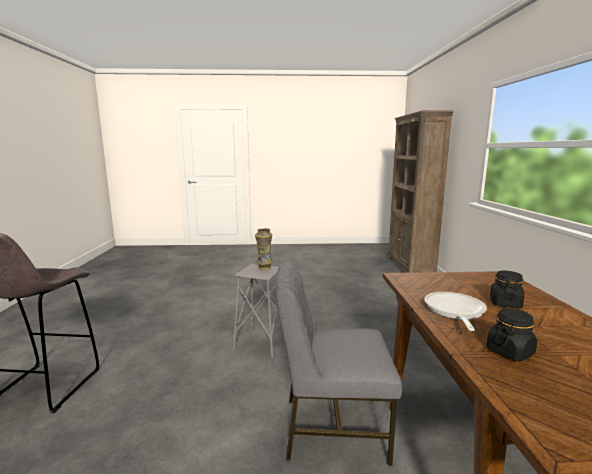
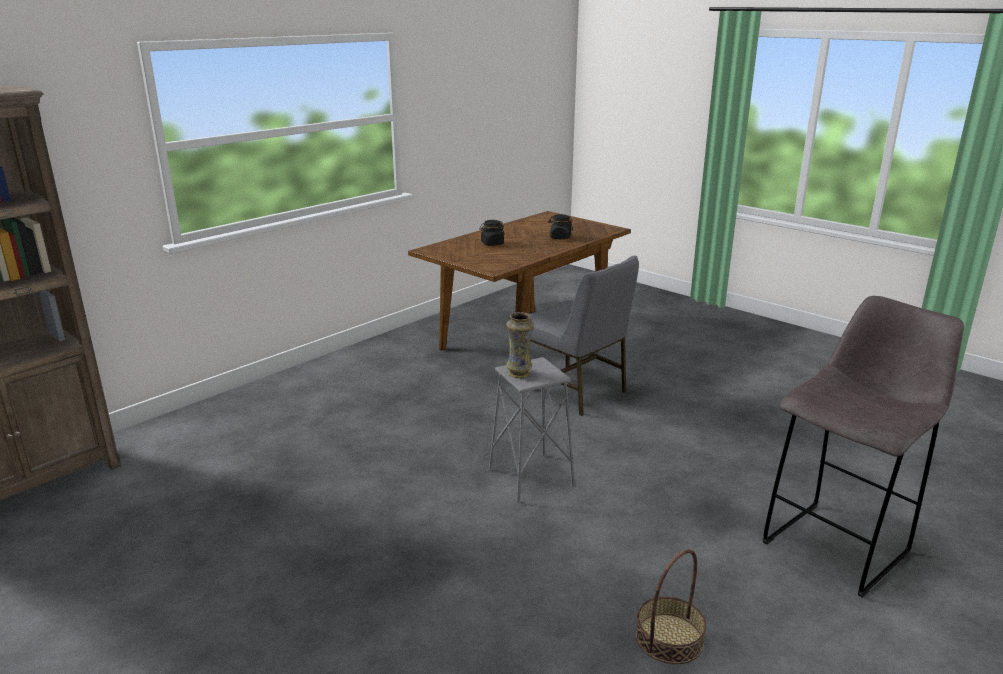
camera: 135 degrees left, 10 degrees up
frying pan [424,292,487,331] -> none
none -> basket [636,549,706,664]

